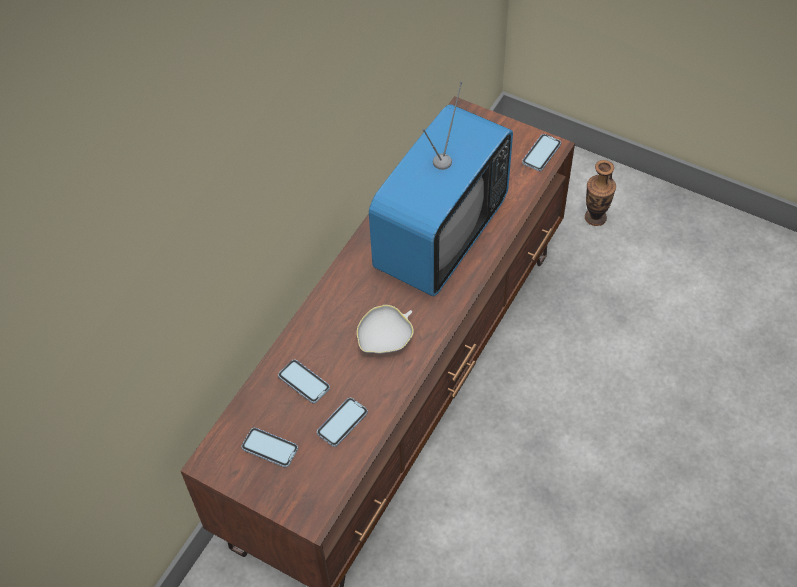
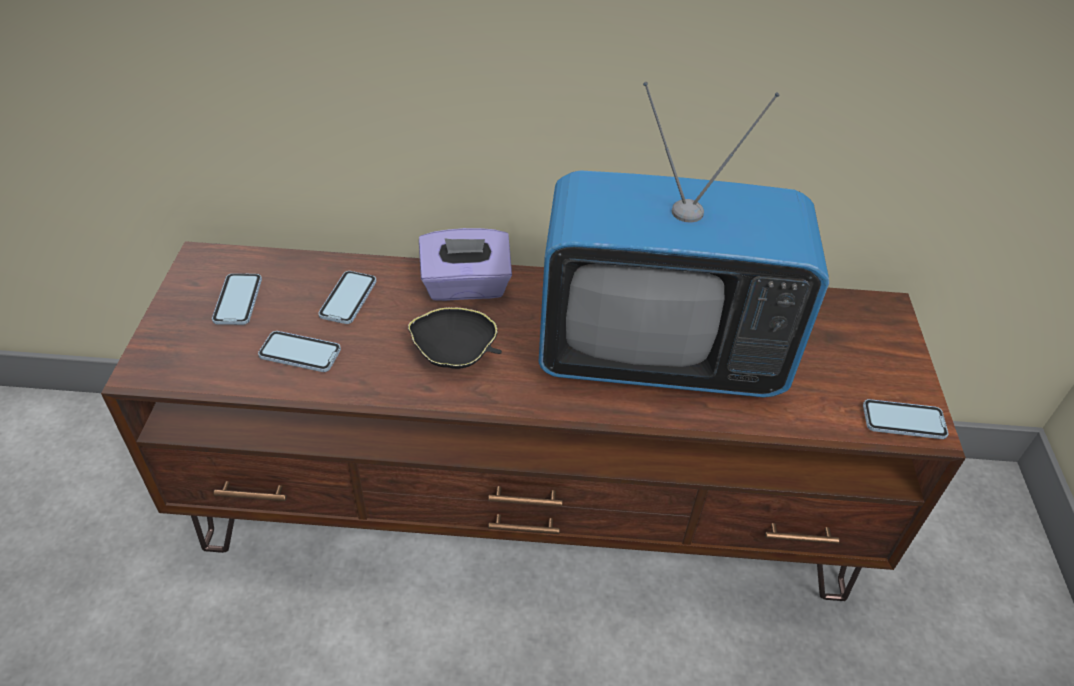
camera: 60 degrees right, 10 degrees down
white bowl [357,305,414,354] -> black bowl [408,307,502,369]
vase [585,160,616,226] -> none
none -> purple tissue box [419,228,512,301]

